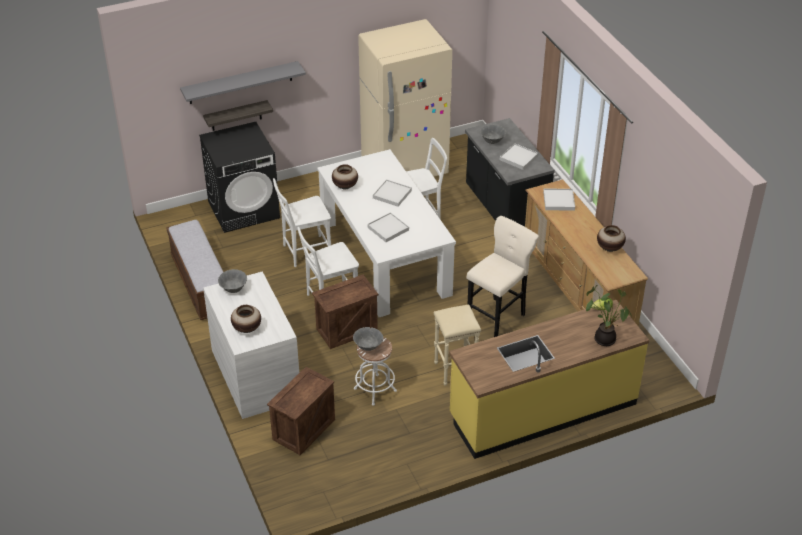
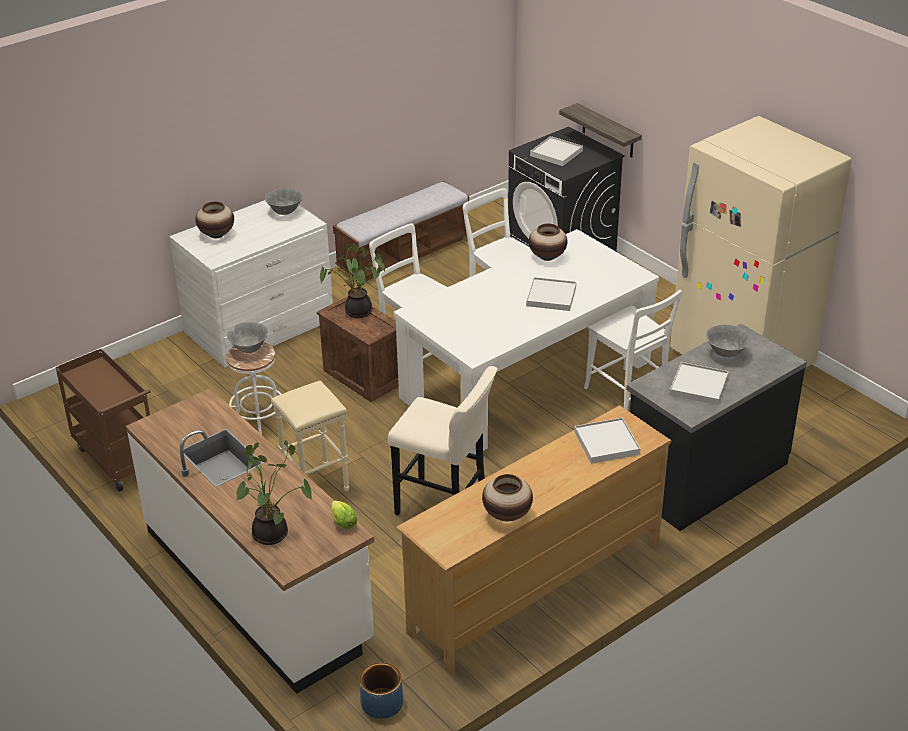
camera: 75 degrees right, 5 degrees down
grey shelf [180,61,306,104] -> none
crate [267,367,335,455] -> none
white tray [367,212,409,242] -> white tray moved to [530,136,583,166]
yellow counter [449,300,649,459] -> white counter [126,388,374,694]
none -> brown cart [56,349,151,492]
none -> potted plant [320,244,385,318]
none -> blue planter [359,662,403,719]

